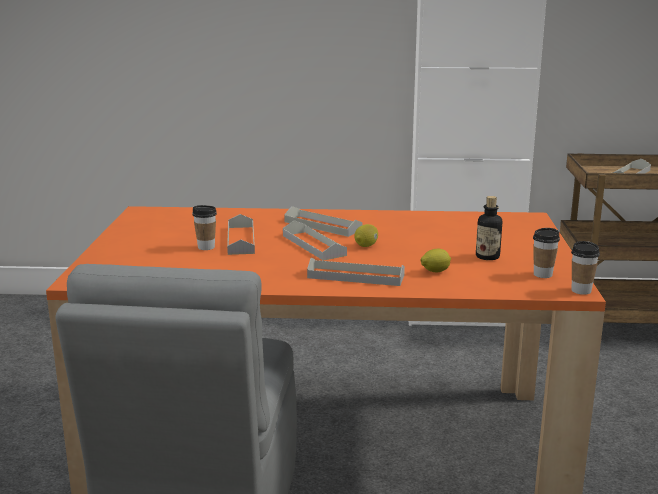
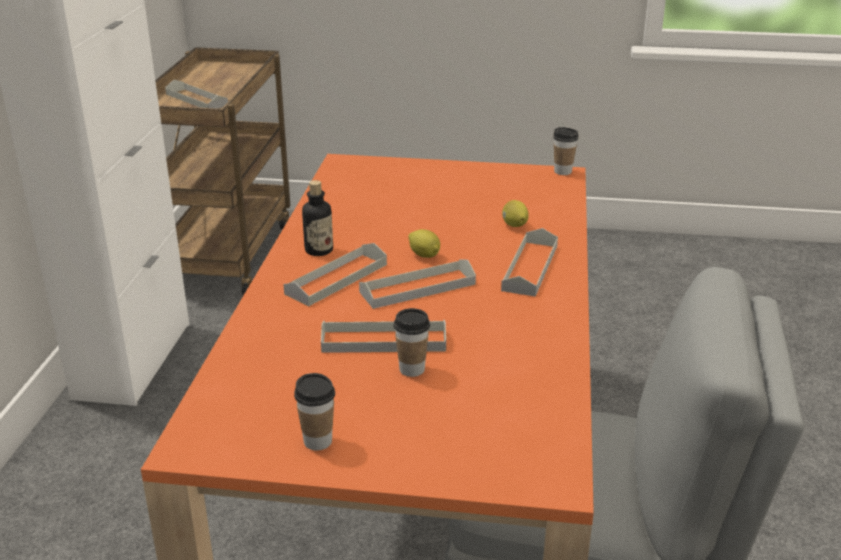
camera: 85 degrees left, 10 degrees up
bottle [476,196,502,260] -> bottle moved to [302,180,333,256]
cup [533,228,560,278] -> cup moved to [294,373,335,451]

